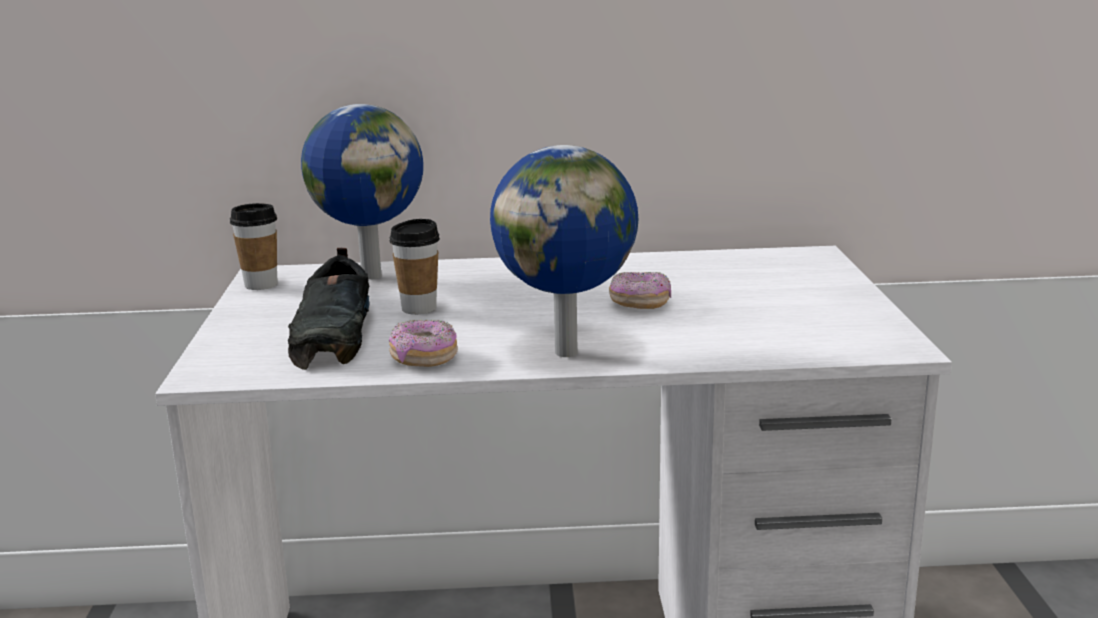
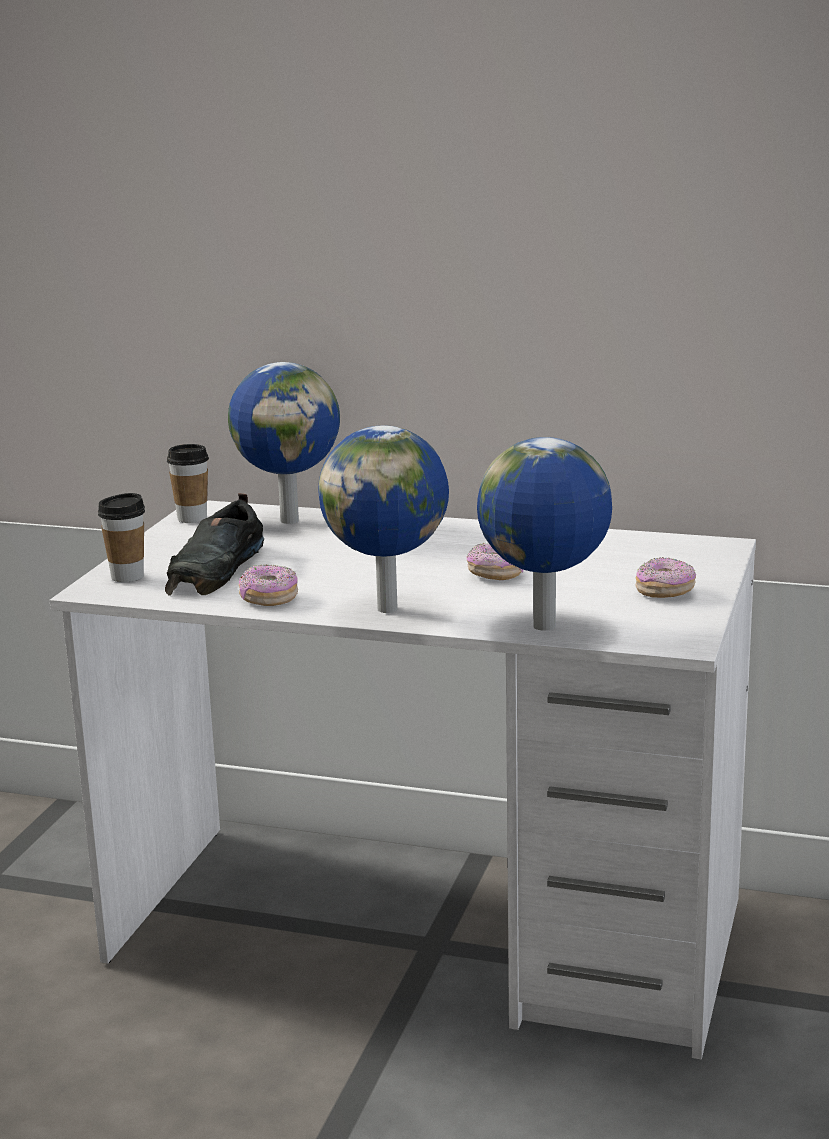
camera: 20 degrees right, 0 degrees up
cup [390,219,440,315] -> cup moved to [98,493,145,582]
none -> globe [477,437,612,631]
none -> donut [635,557,696,598]

